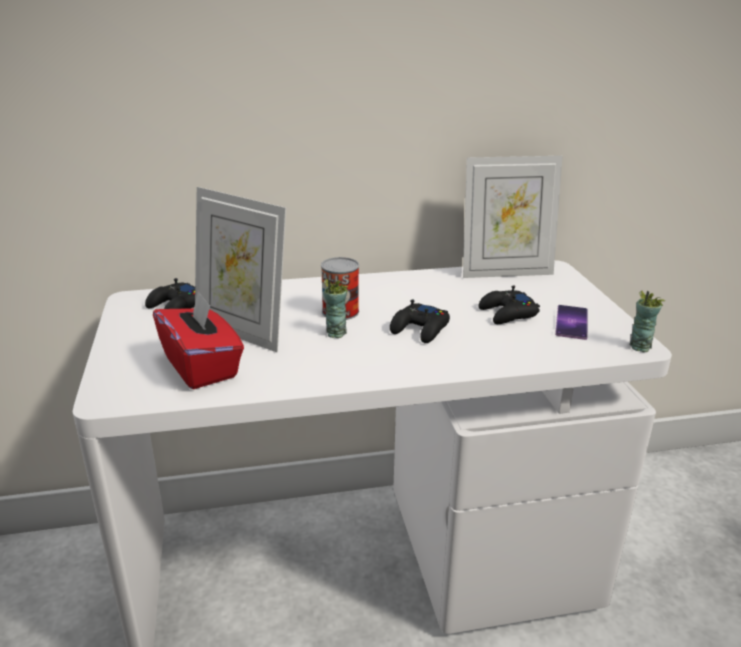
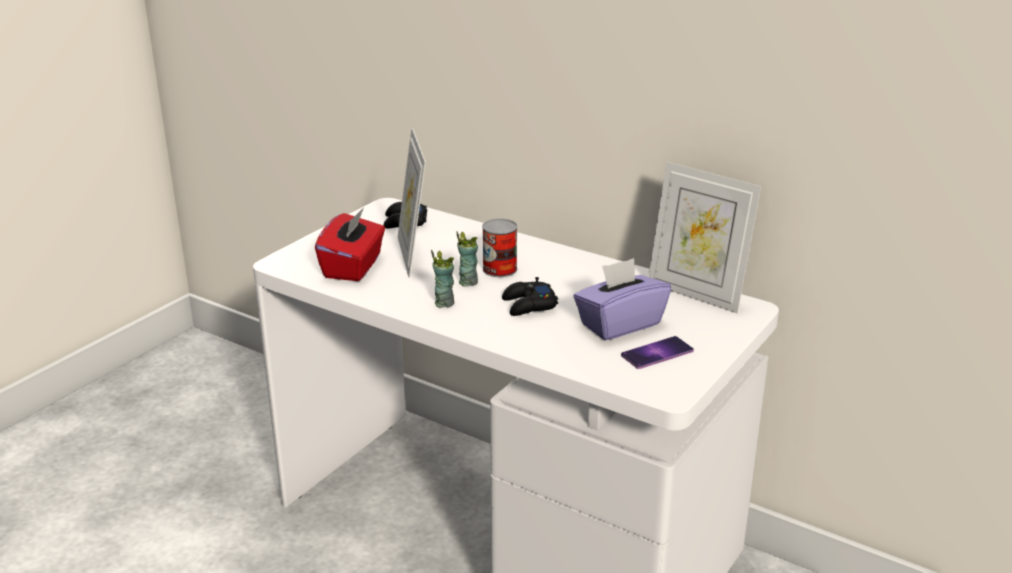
camera: 45 degrees right, 0 degrees up
black game controller [478,285,540,324] -> purple tissue box [574,258,671,340]
cup [630,291,665,352] -> cup moved to [431,250,454,308]

